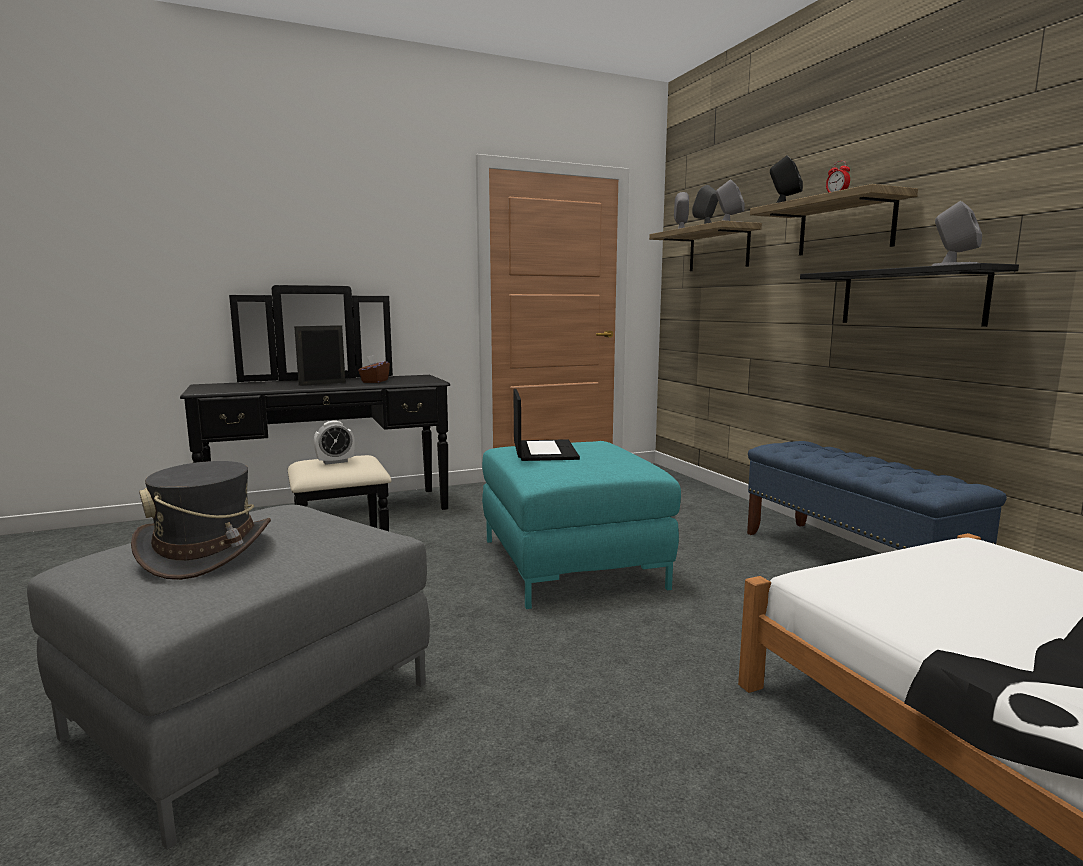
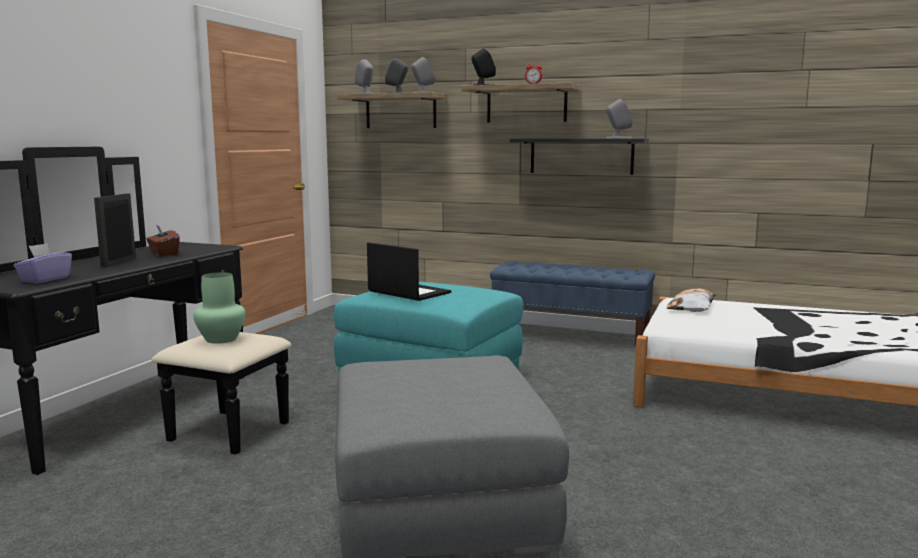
camera: 45 degrees left, 0 degrees up
grey hat [131,461,271,580] -> none
alarm clock [314,421,355,465] -> green vase [193,272,246,344]
none -> purple tissue box [14,243,72,283]
none -> pillow [666,288,716,312]

